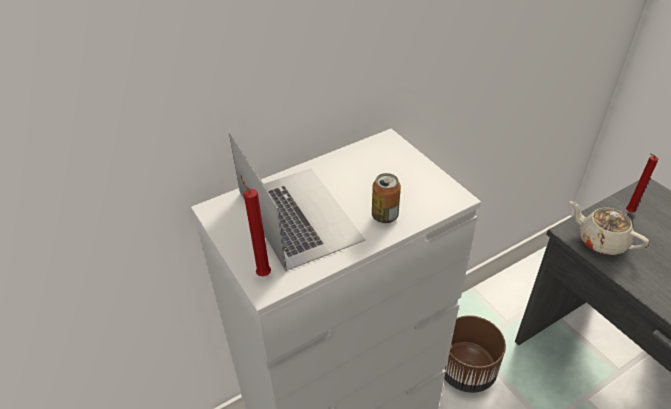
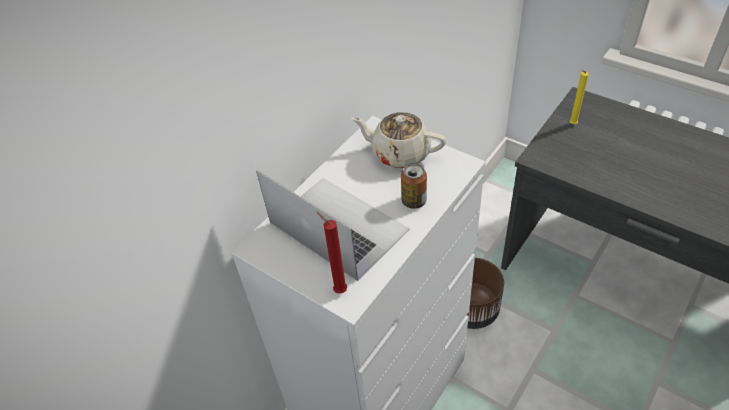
camera: 20 degrees left, 5 degrees up
beige teapot [570,201,649,255] -> beige teapot moved to [352,112,446,168]
red candle [626,153,658,212] -> yellow candle [569,70,589,124]

